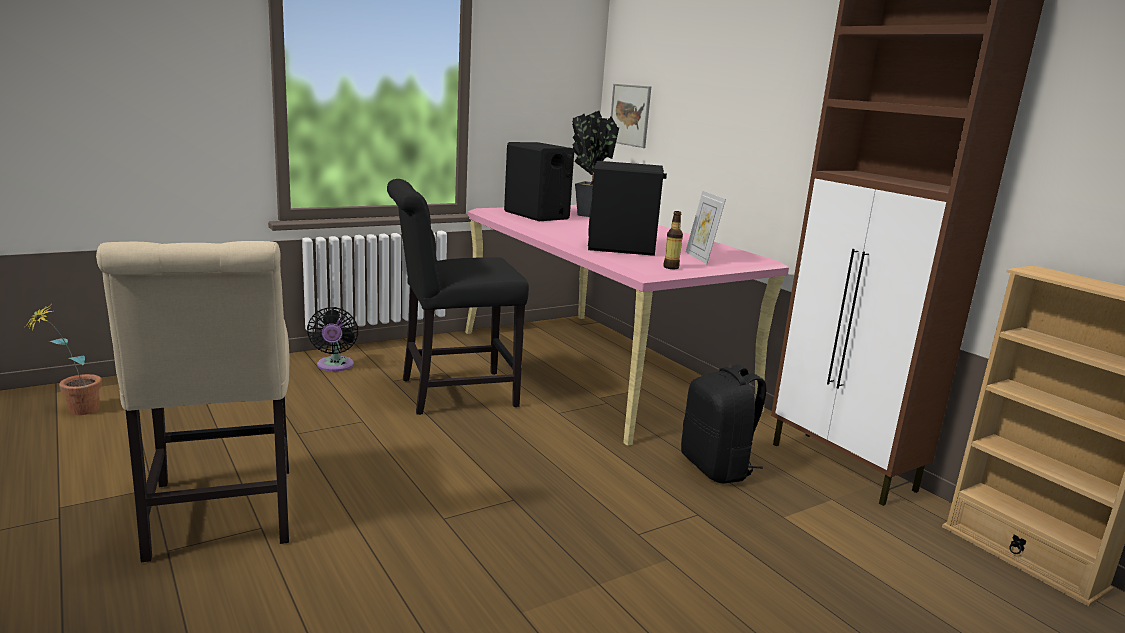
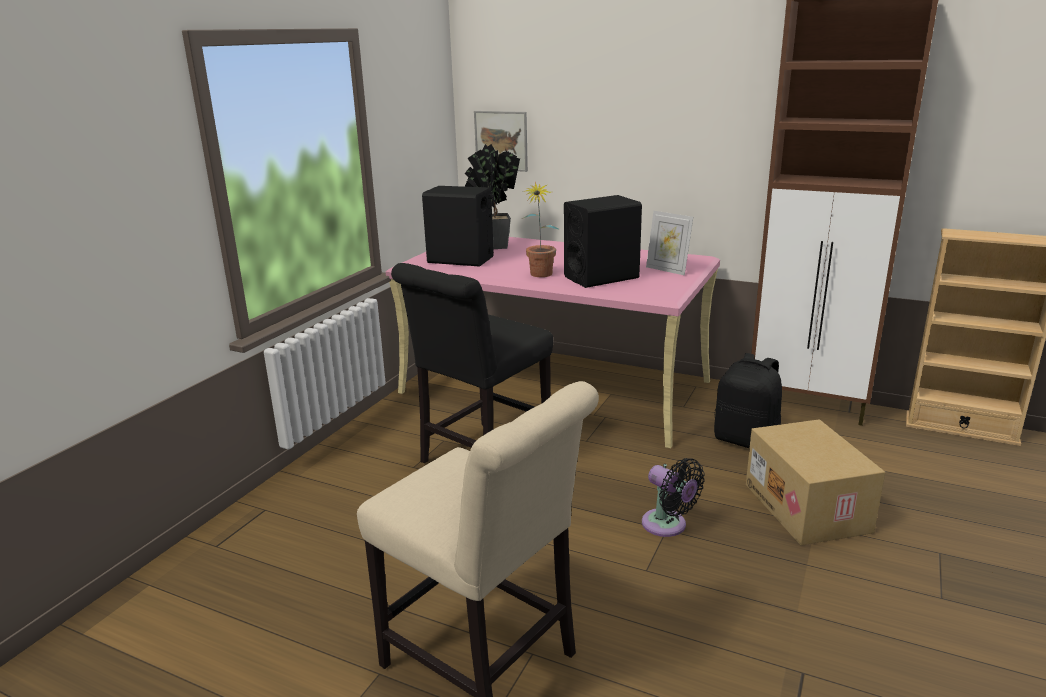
camera: 30 degrees left, 5 degrees up
potted plant [25,305,102,415] -> potted plant moved to [522,182,558,277]
black fan [307,307,358,371] -> black fan moved to [642,458,705,537]
bottle [663,211,683,269] -> none
none -> cardboard box [746,419,885,545]

